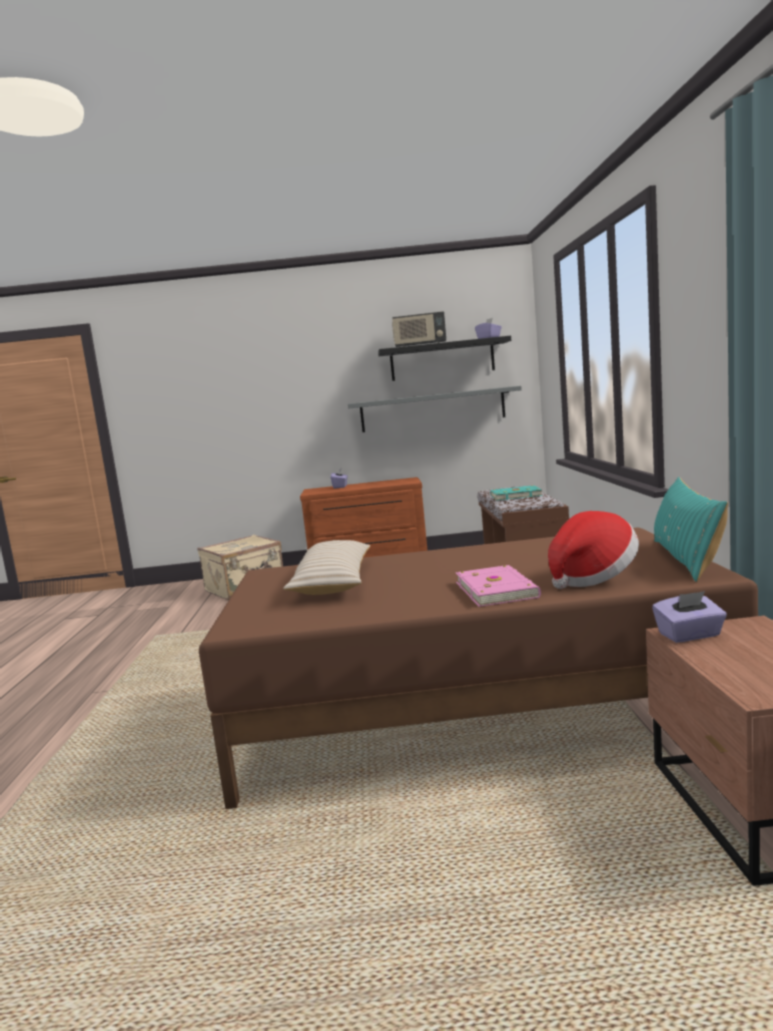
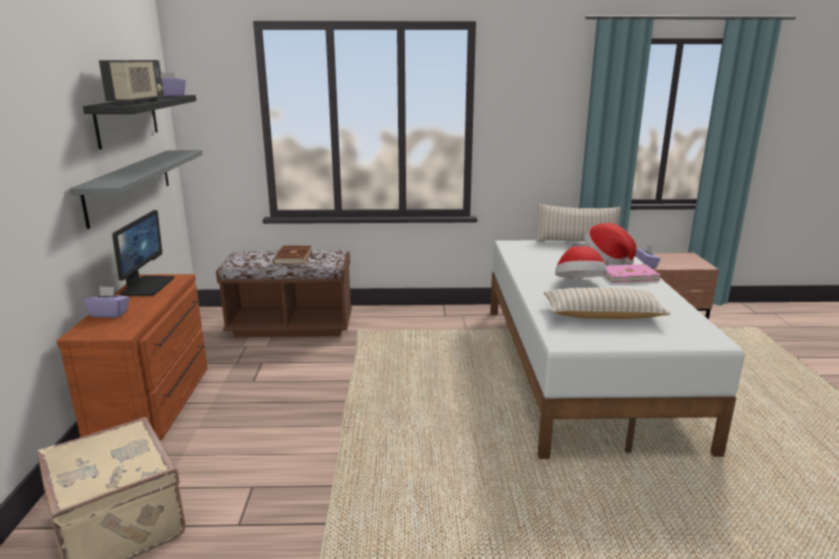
camera: 90 degrees left, 10 degrees up
brown bed [199,527,758,809] -> white bed [490,240,744,459]
turquoise book [490,485,542,500] -> brown book [273,246,312,264]
turquoise pillow [654,477,728,582] -> beige pillow [536,204,621,242]
none -> monitor [112,210,174,296]
none -> hat [555,246,607,277]

